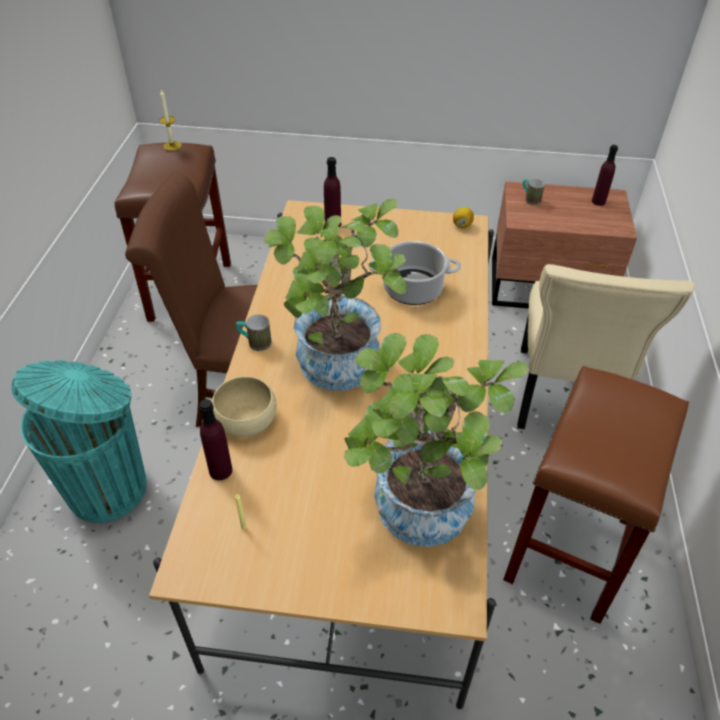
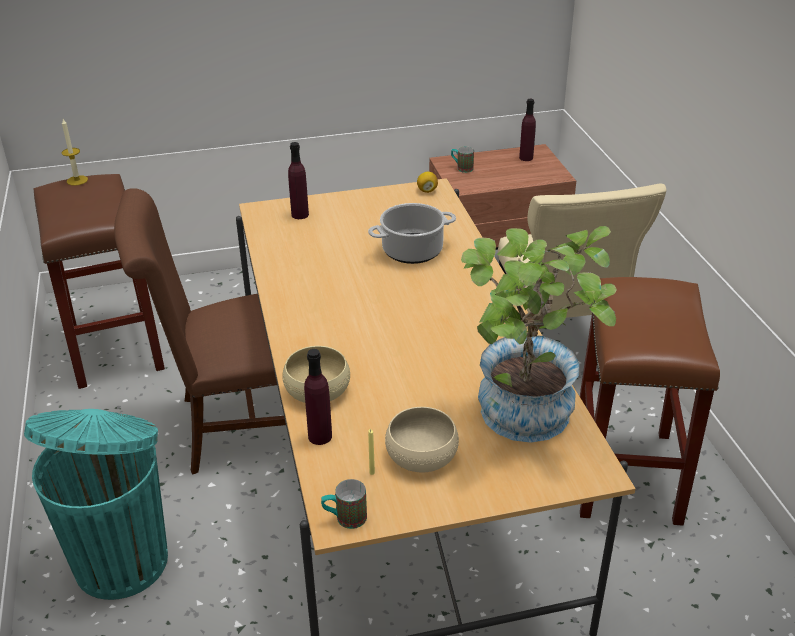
camera: 20 degrees left, 10 degrees down
mug [236,315,272,351] -> mug moved to [321,479,367,529]
potted plant [264,199,407,391] -> none
none -> beige bowl [385,407,459,472]

